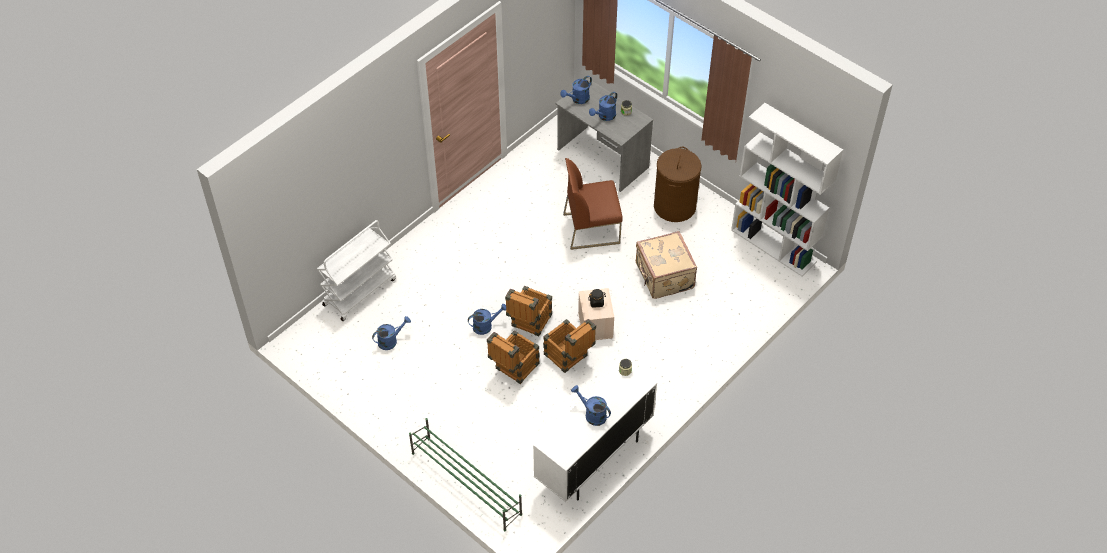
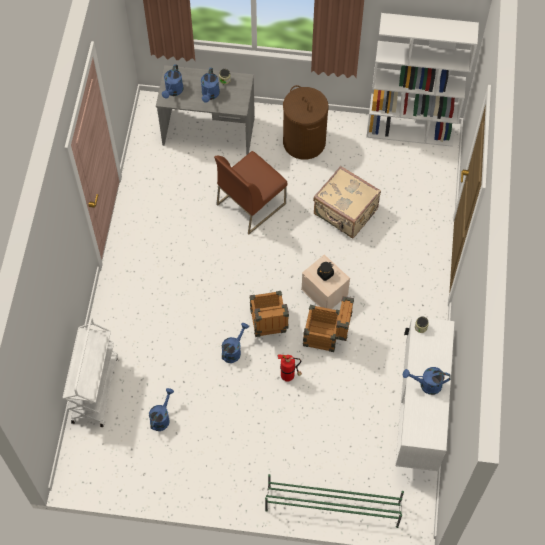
camera: 35 degrees left, 10 degrees up
crate [487,330,540,384] -> fire extinguisher [277,354,302,382]

